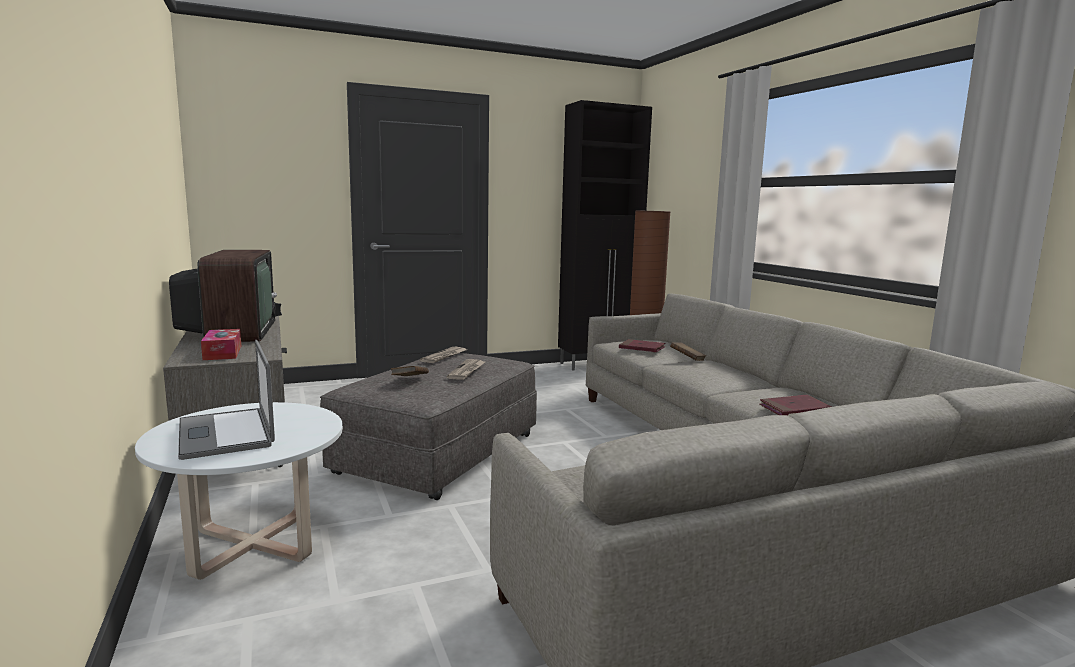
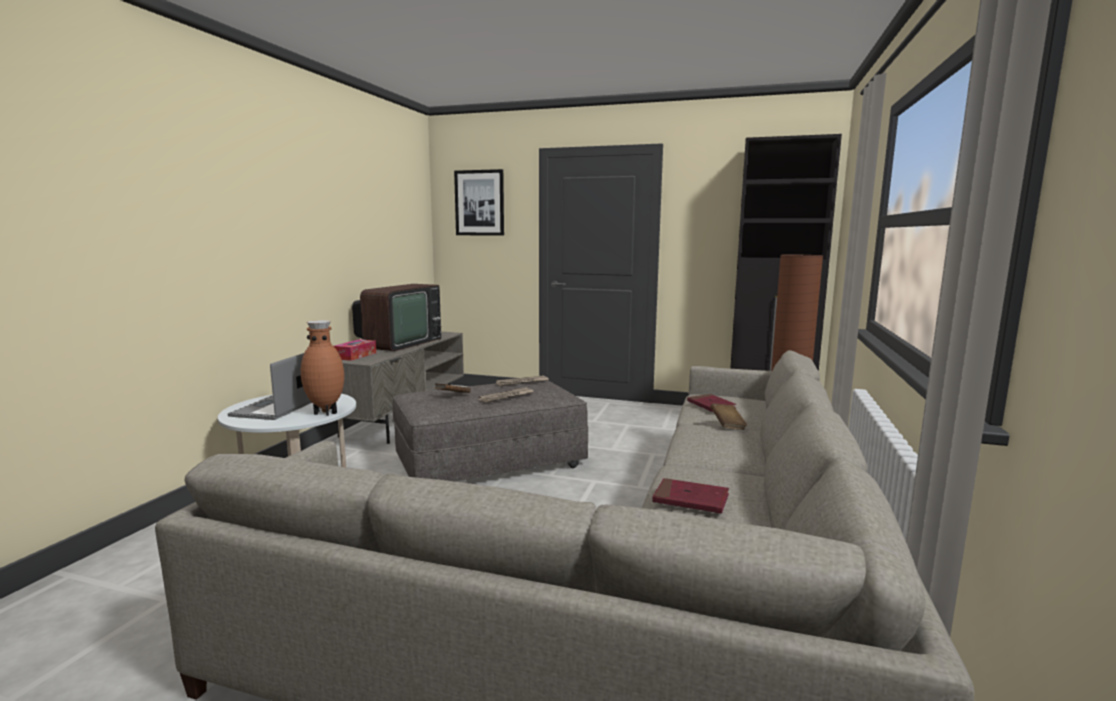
camera: 40 degrees right, 0 degrees up
none -> brown vase [301,320,344,416]
none -> picture [454,169,504,236]

